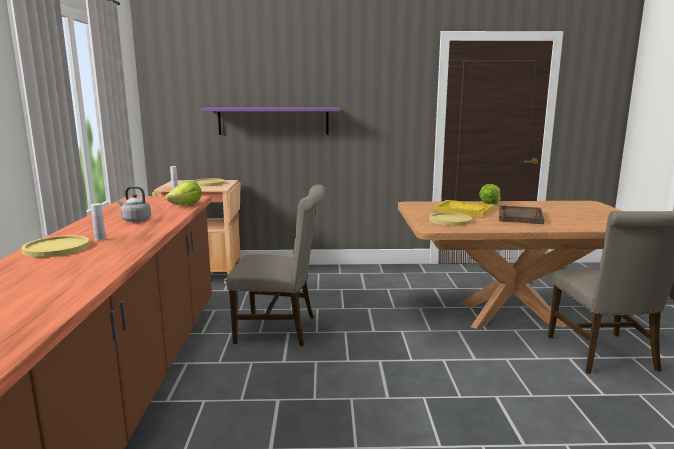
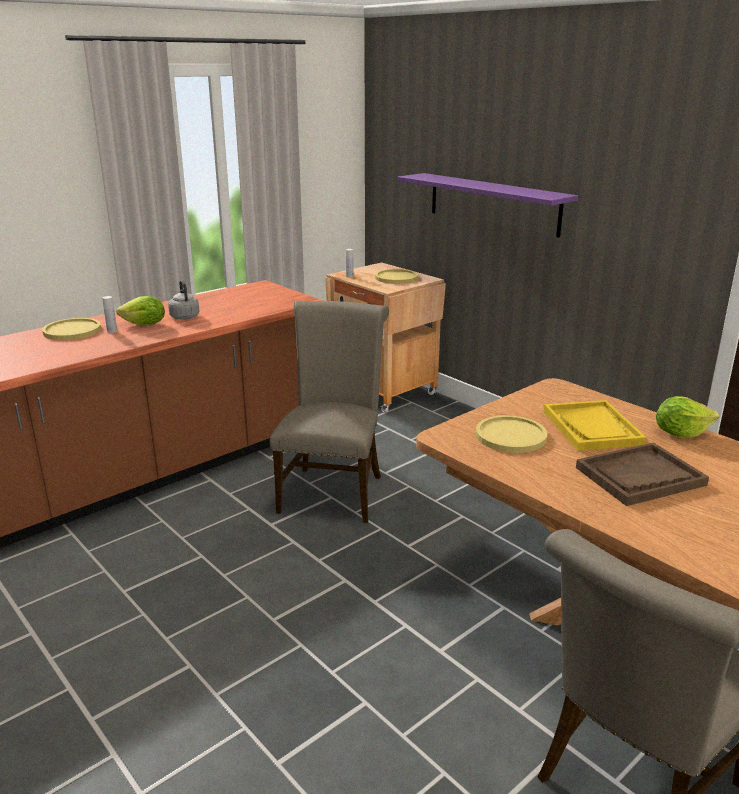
camera: 50 degrees right, 10 degrees up
lettuce [165,181,202,205] -> lettuce moved to [116,296,165,325]
beige chair [226,184,325,346] -> beige chair turned 135 degrees counterclockwise [270,301,389,523]

